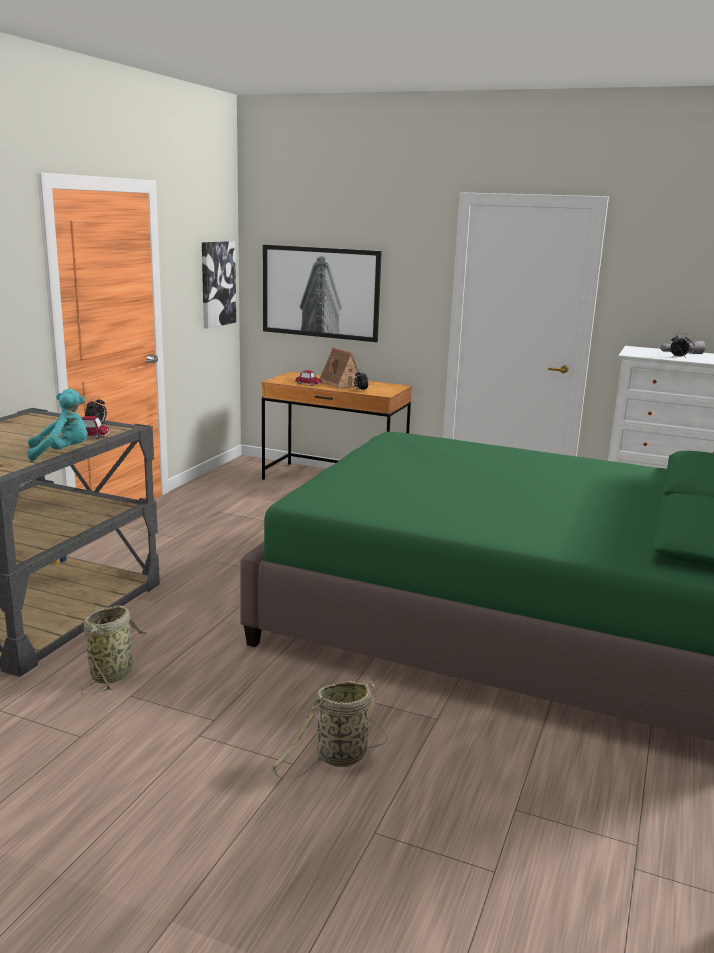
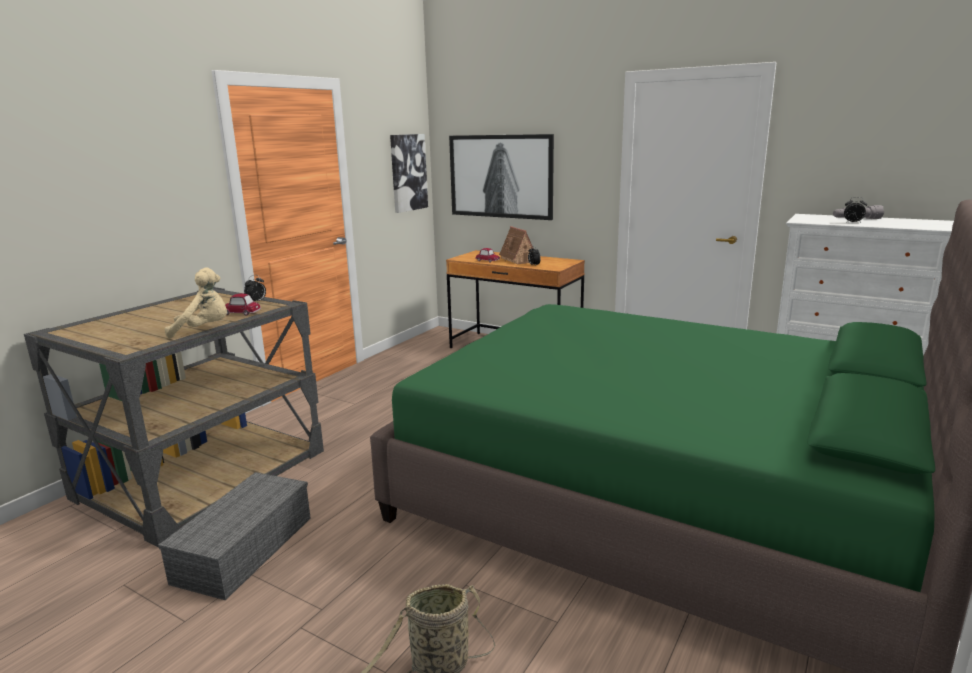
camera: 10 degrees right, 0 degrees up
turquoise plush toy [27,388,88,461] -> beige plush toy [164,267,227,339]
basket [80,606,147,695] -> grey storage box [158,472,311,600]

